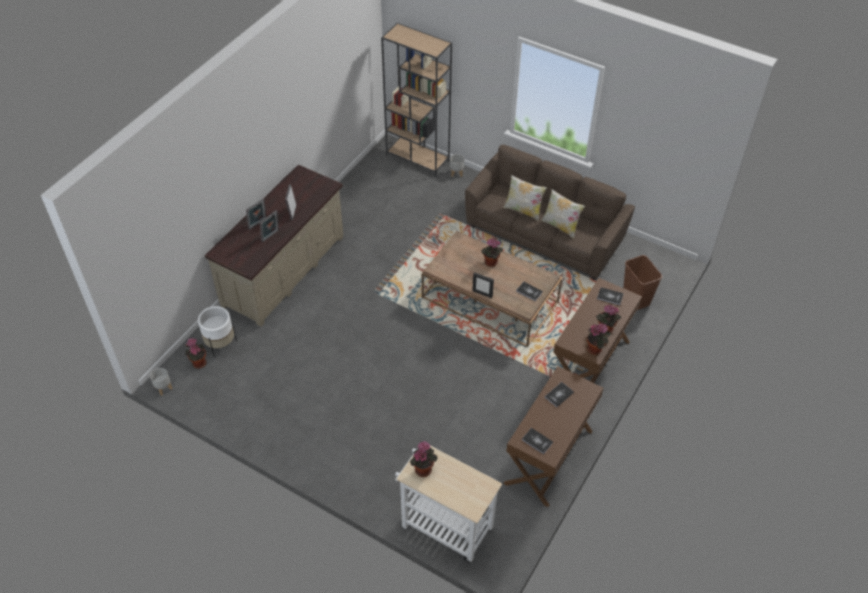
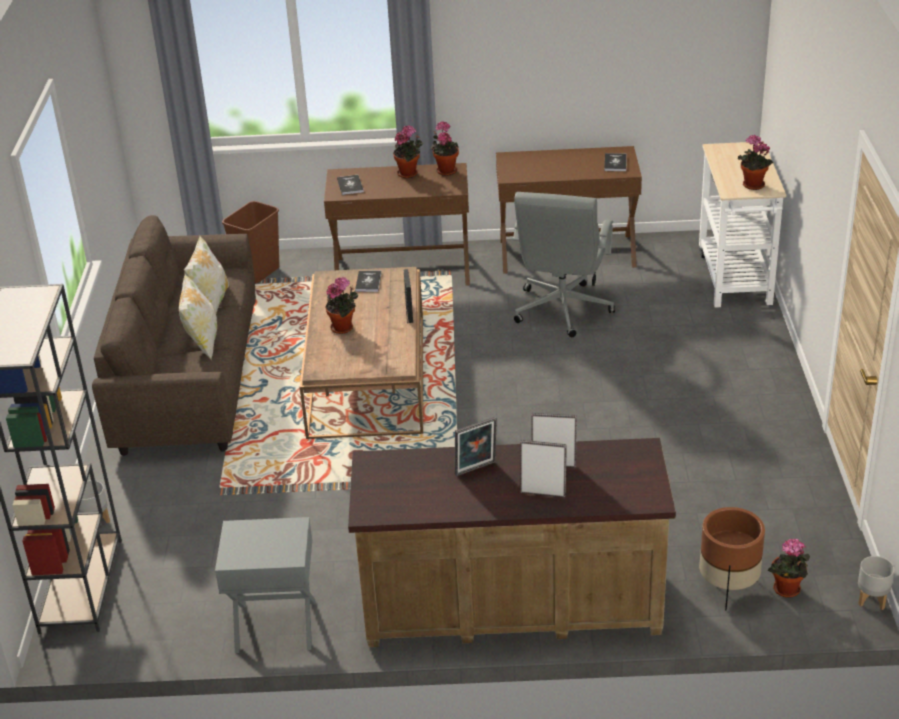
camera: 120 degrees left, 15 degrees down
white planter [198,306,237,357] -> brown planter [699,507,765,610]
book [545,382,574,407] -> none
none -> grey nightstand [215,517,315,653]
none -> grey office chair [512,192,615,337]

